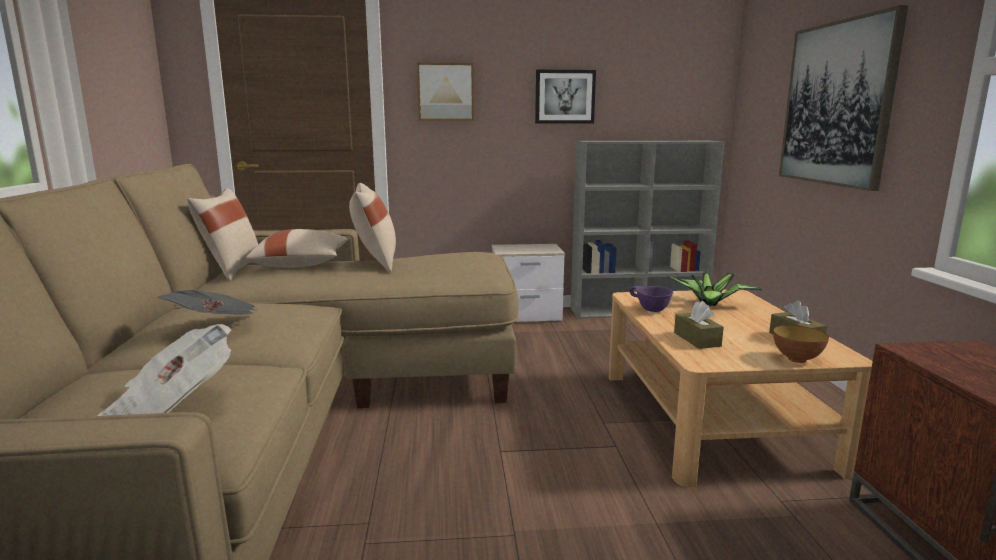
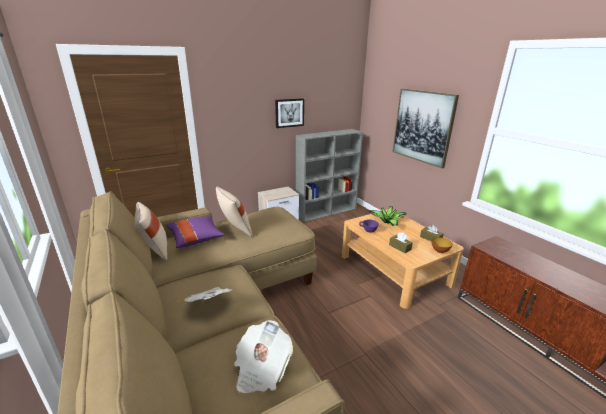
camera: 25 degrees left, 10 degrees up
beige pillow [246,229,348,268] -> purple pillow [167,216,225,248]
picture [417,62,474,121] -> none

